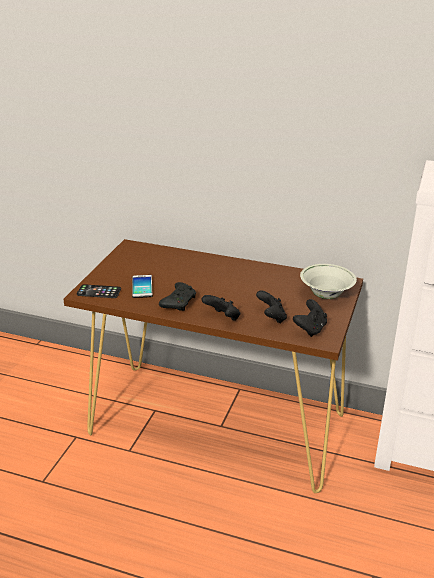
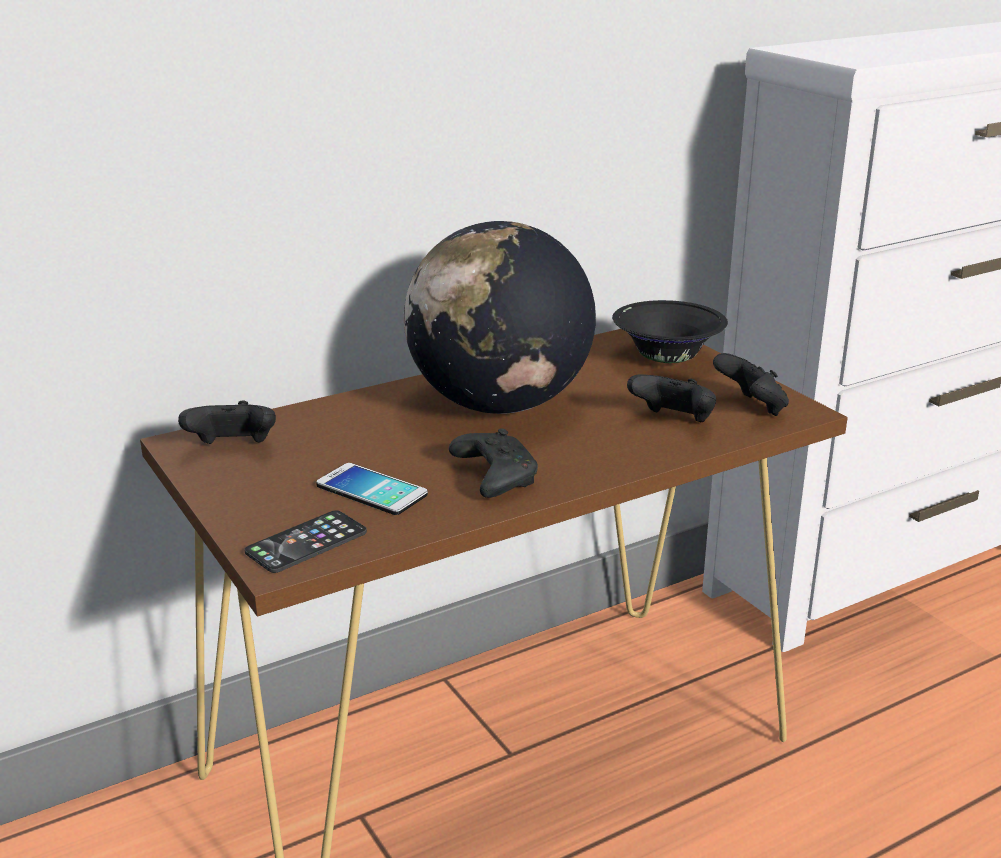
camera: 50 degrees left, 5 degrees down
black game controller [202,295,240,321] -> black game controller moved to [178,401,276,444]
white bowl [300,264,357,299] -> black bowl [612,300,728,363]
none -> globe [404,221,596,414]

